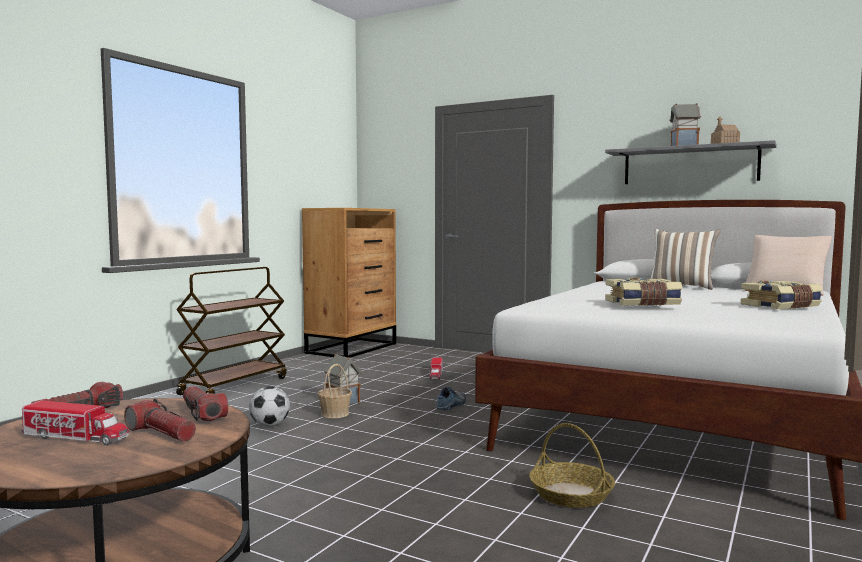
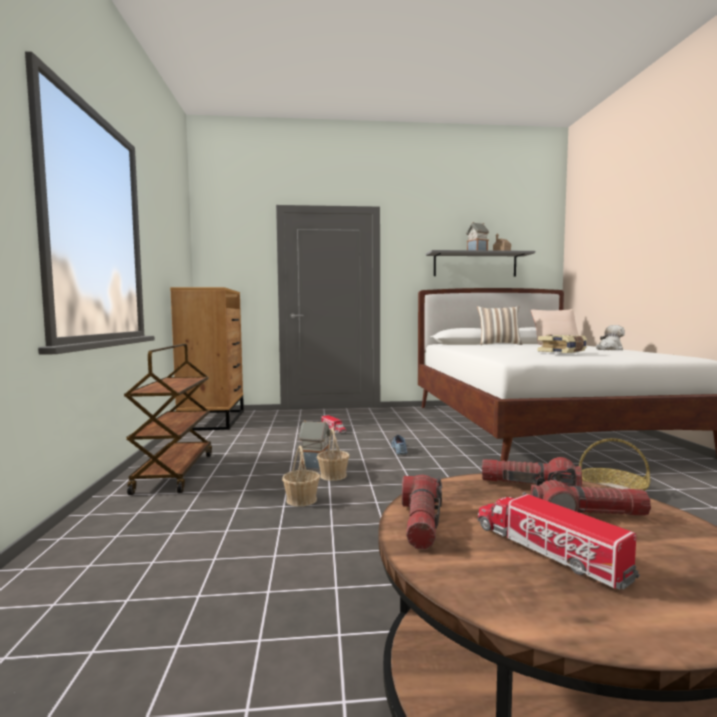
camera: 35 degrees left, 0 degrees up
toy truck [22,401,129,446] -> toy truck turned 105 degrees counterclockwise [478,492,640,590]
football [249,386,290,426] -> basket [282,445,320,507]
book [741,280,822,309] -> plush toy [596,325,625,350]

